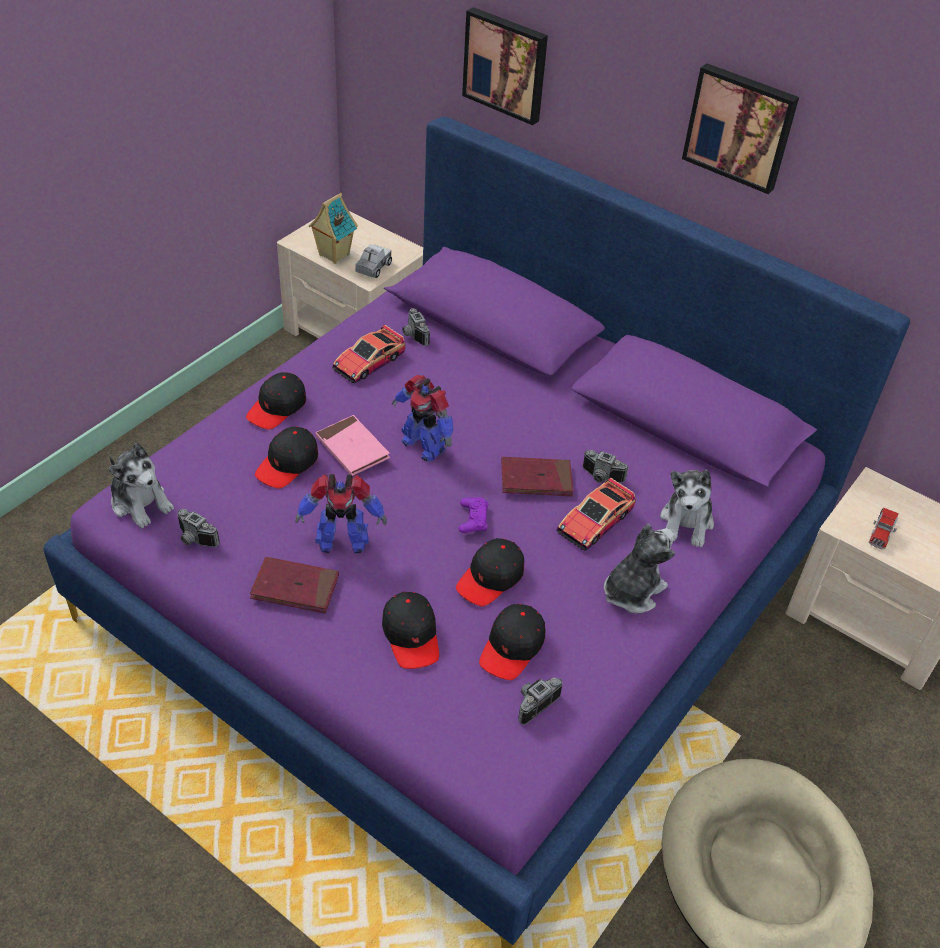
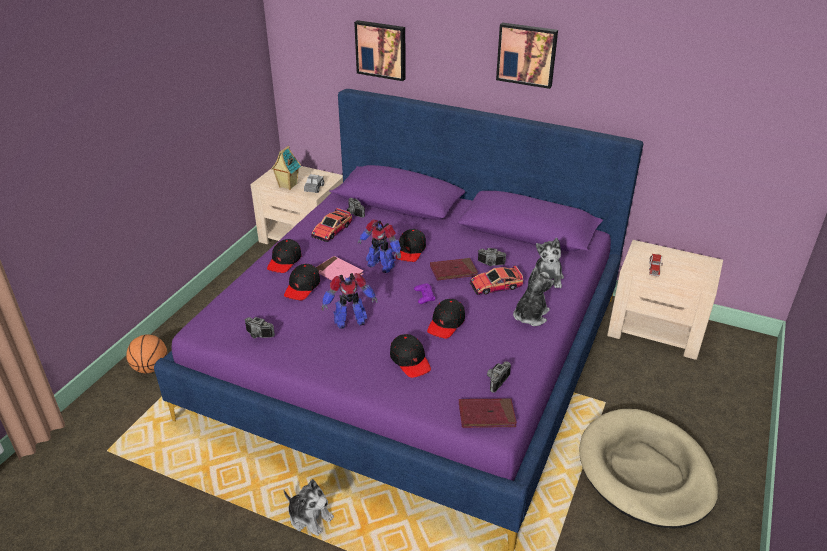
camera: 10 degrees left, 10 degrees down
plush toy [109,443,174,528] -> plush toy moved to [283,479,334,536]
red book [250,557,339,613] -> red book moved to [459,398,517,428]
black cap [479,604,546,680] -> black cap moved to [396,229,426,262]
toy car [556,477,636,551] -> toy car turned 45 degrees clockwise [470,266,523,295]
none -> basketball [126,334,167,373]

